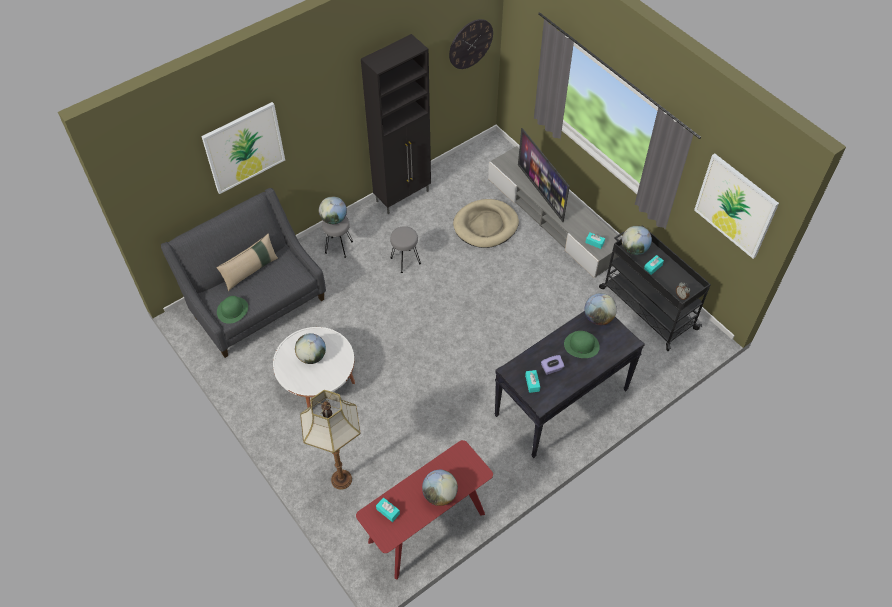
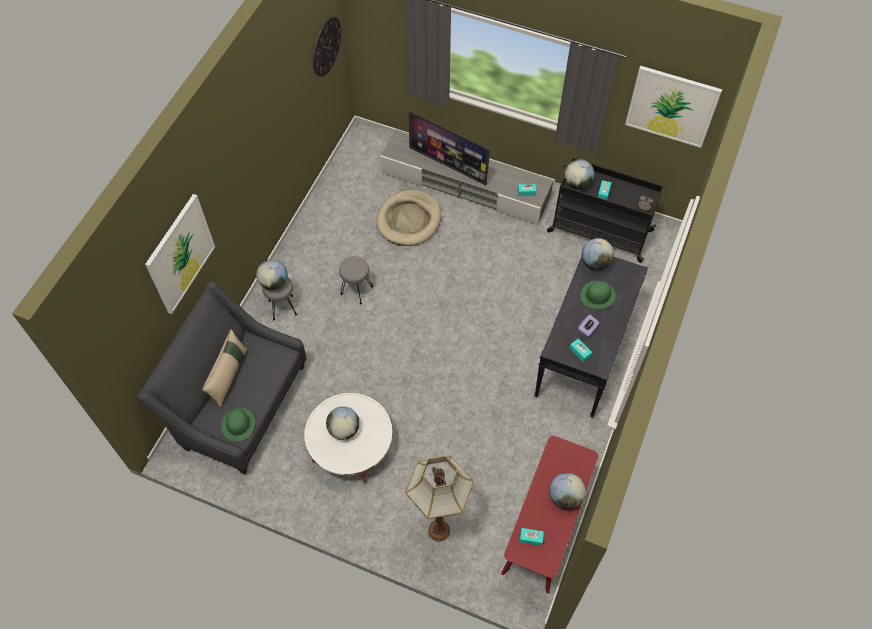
camera: 30 degrees left, 5 degrees up
black cabinet [361,34,431,214] -> none

